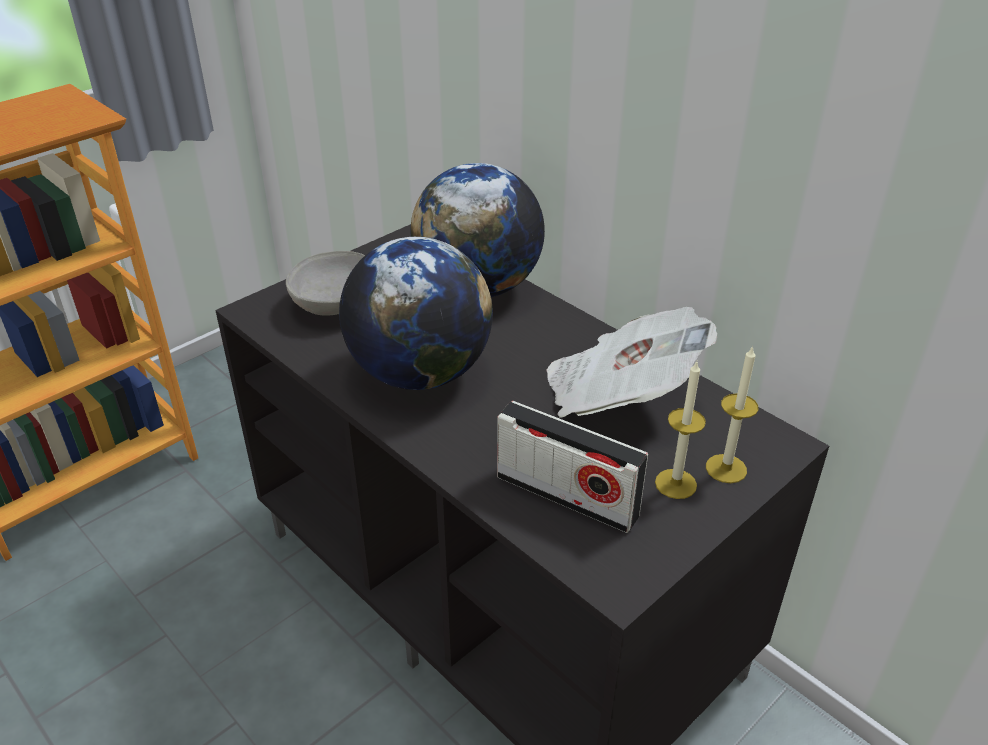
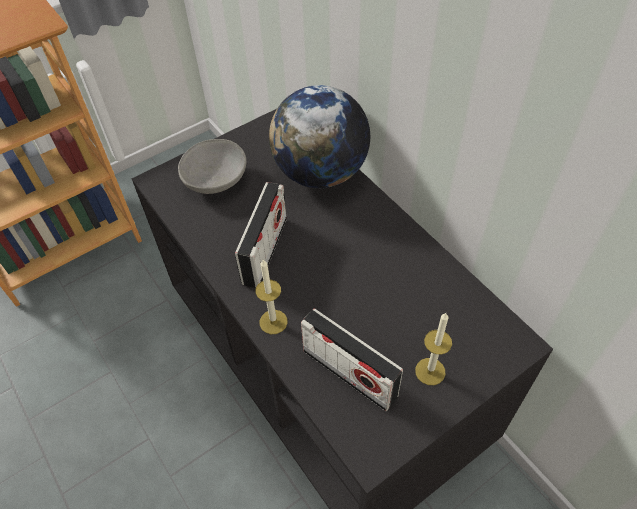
camera: 10 degrees right, 15 degrees up
globe [339,237,493,390] -> radio [235,182,287,288]
newspaper [546,307,717,418] -> none
candle [706,345,759,483] -> candle moved to [255,260,288,334]

